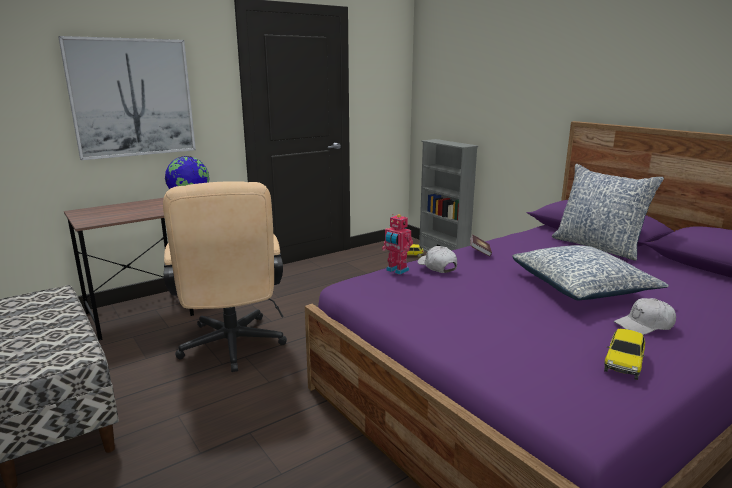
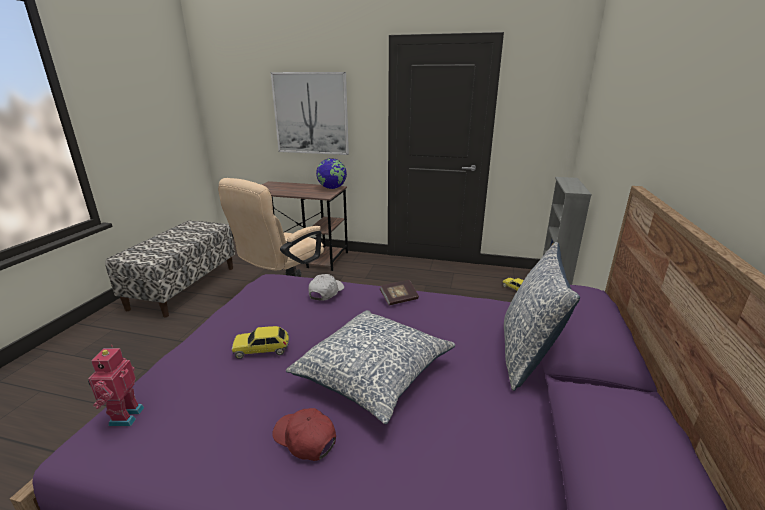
camera: 50 degrees right, 5 degrees up
toy robot [382,214,413,275] -> toy robot moved to [88,345,144,426]
toy car [604,329,645,380] -> toy car moved to [232,326,289,359]
white cap [614,298,676,335] -> red cap [272,408,336,461]

